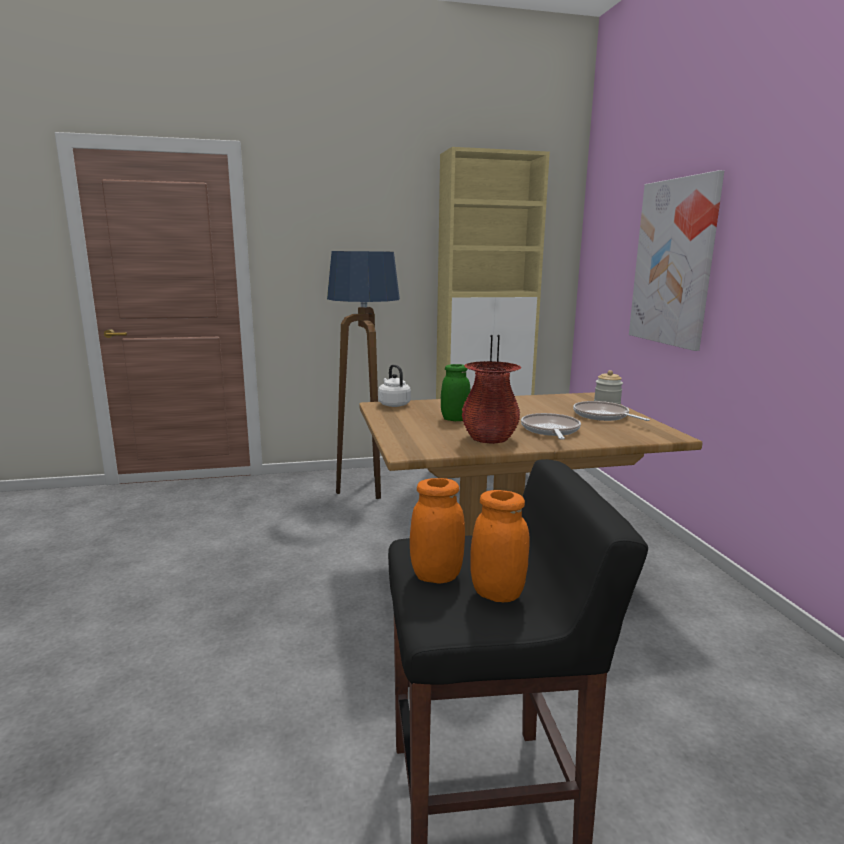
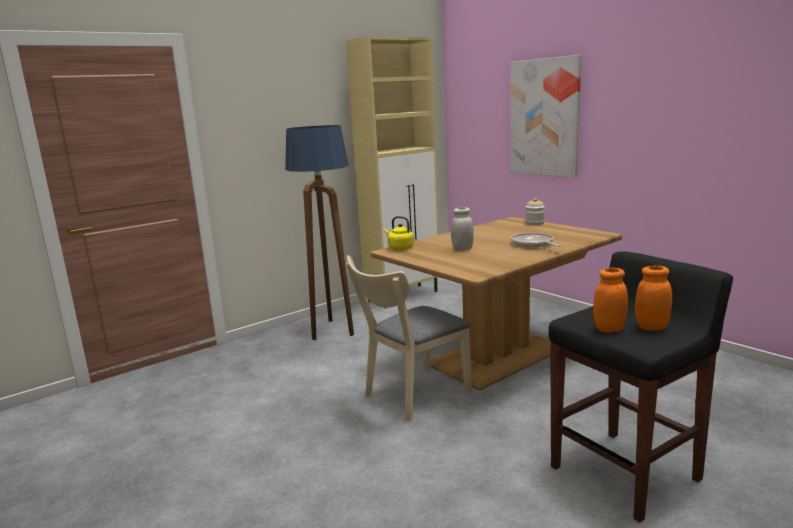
camera: 25 degrees left, 0 degrees up
white kettle [378,364,411,407] -> yellow kettle [384,216,414,250]
green jar [441,364,470,421] -> white jar [451,207,474,251]
red vase [462,361,522,444] -> none
frying pan [573,401,650,421] -> none
none -> beige chair [346,255,472,422]

